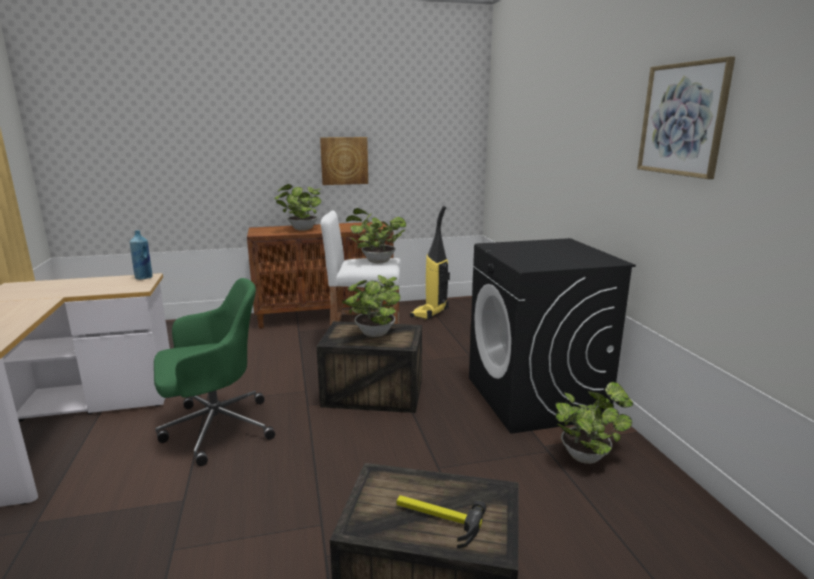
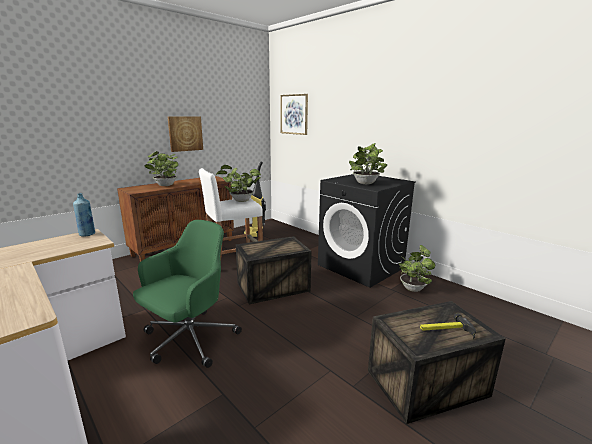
camera: 30 degrees left, 0 degrees up
potted plant [342,275,401,337] -> potted plant moved to [349,143,387,184]
picture [637,56,735,179] -> picture moved to [280,94,308,135]

